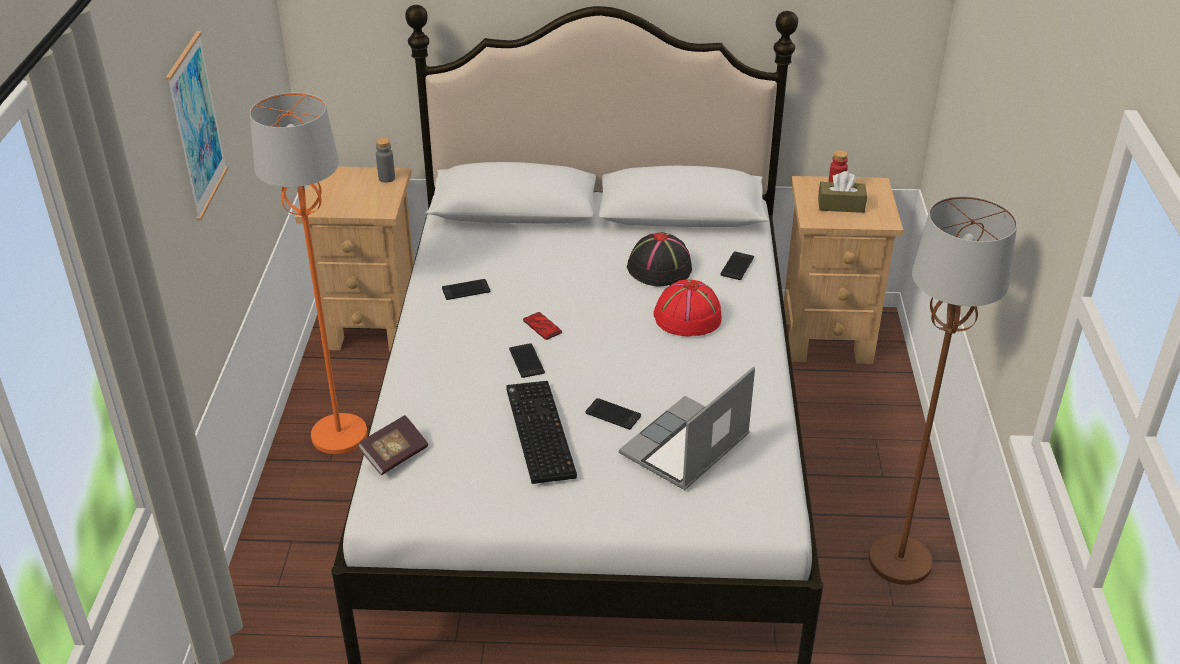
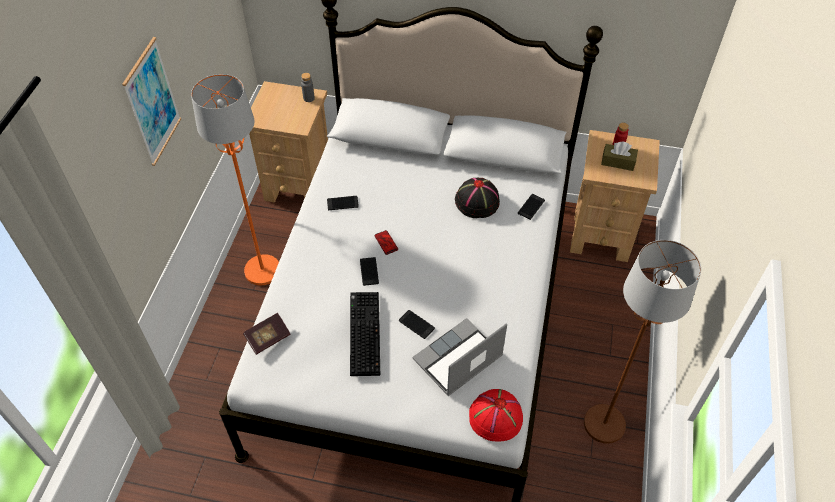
camera: 10 degrees right, 15 degrees up
red hat [653,279,722,336] -> red hat moved to [469,389,523,442]

